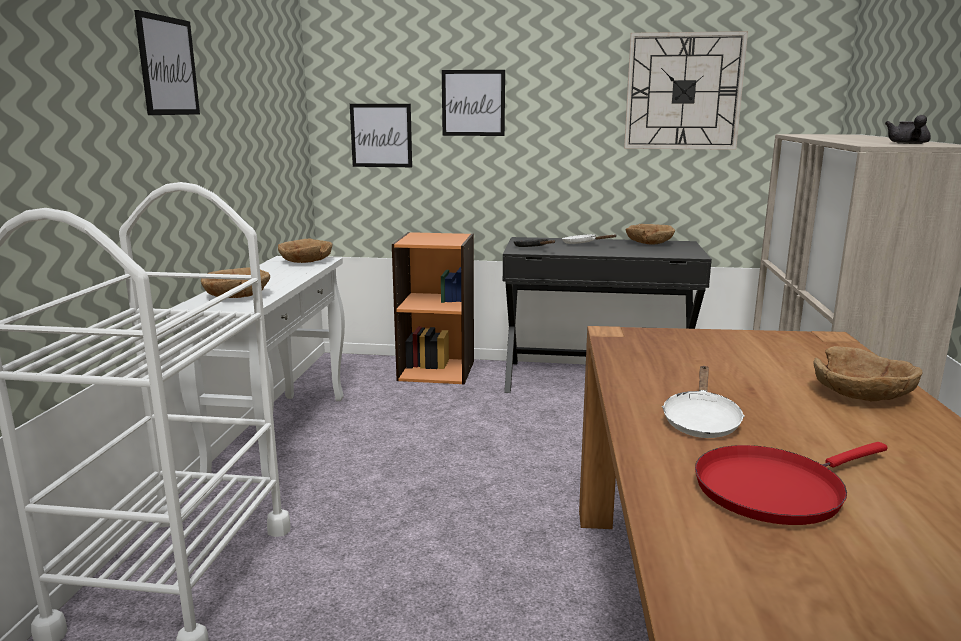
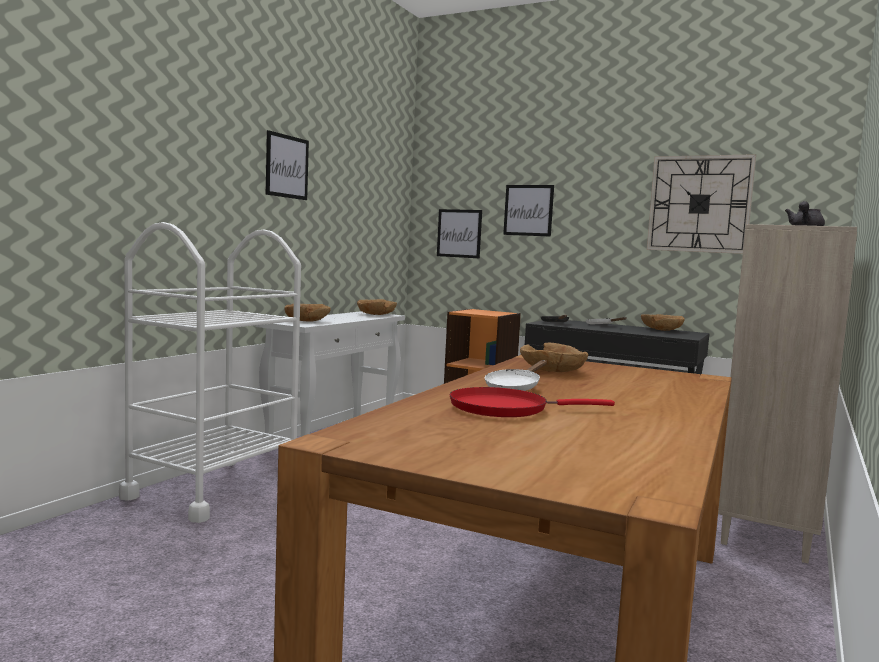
camera: 20 degrees right, 10 degrees down
brown bowl [813,346,923,401] -> brown bowl moved to [520,343,588,372]

